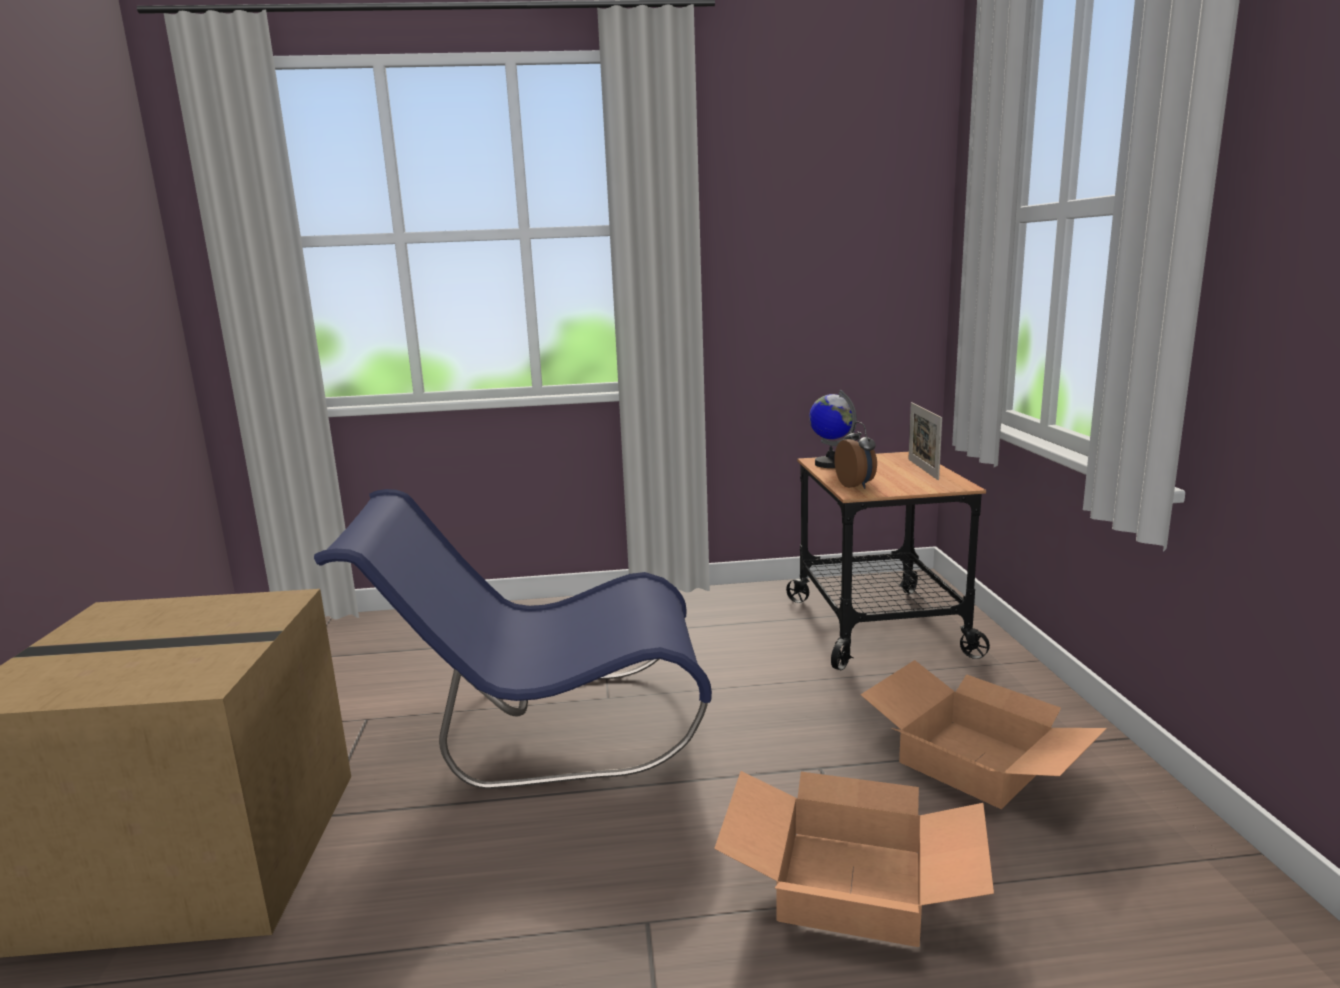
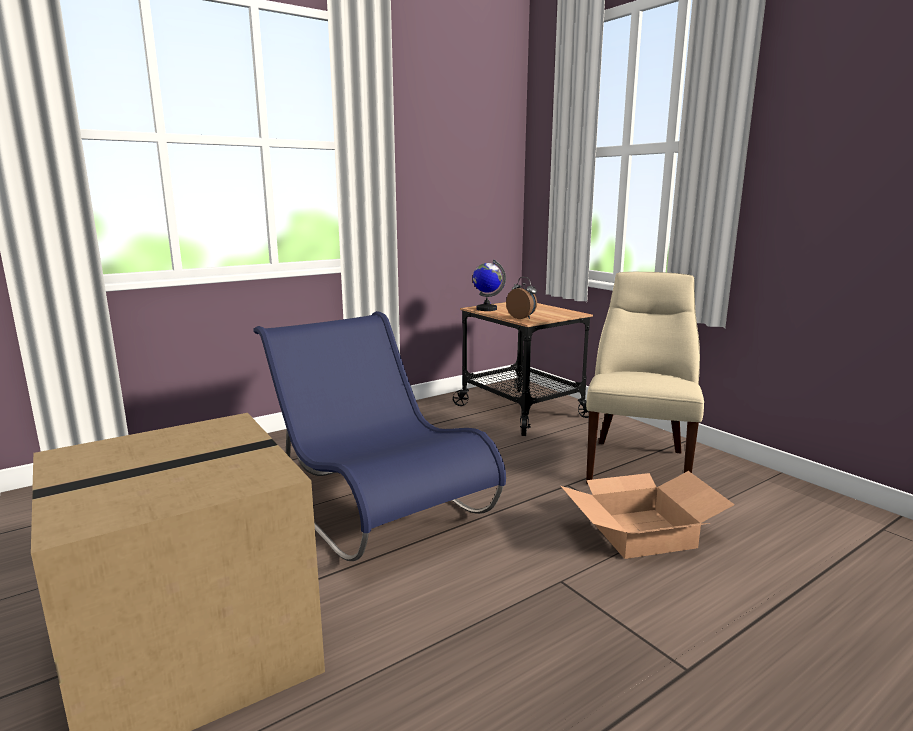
camera: 30 degrees left, 0 degrees up
blue chair [314,489,712,789] -> blue chair turned 90 degrees clockwise [254,311,506,561]
cardboard box [860,660,1107,809] -> beige chair [586,272,704,484]
picture frame [908,402,942,480] -> none

